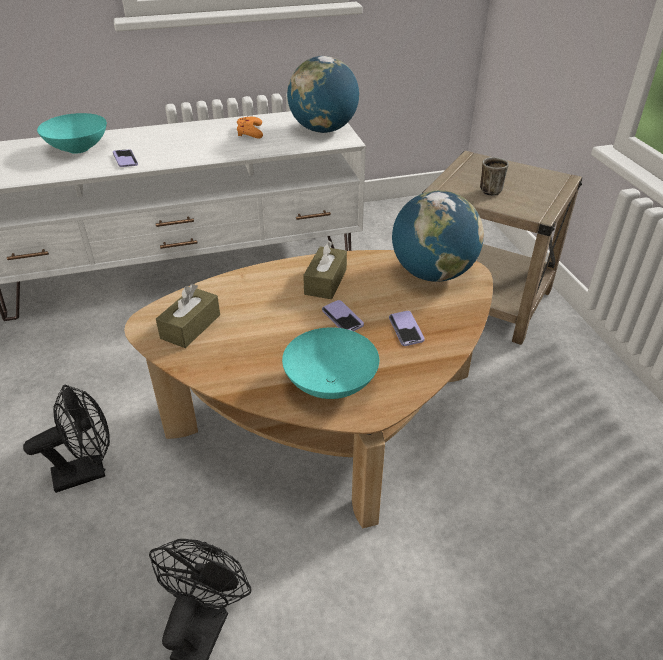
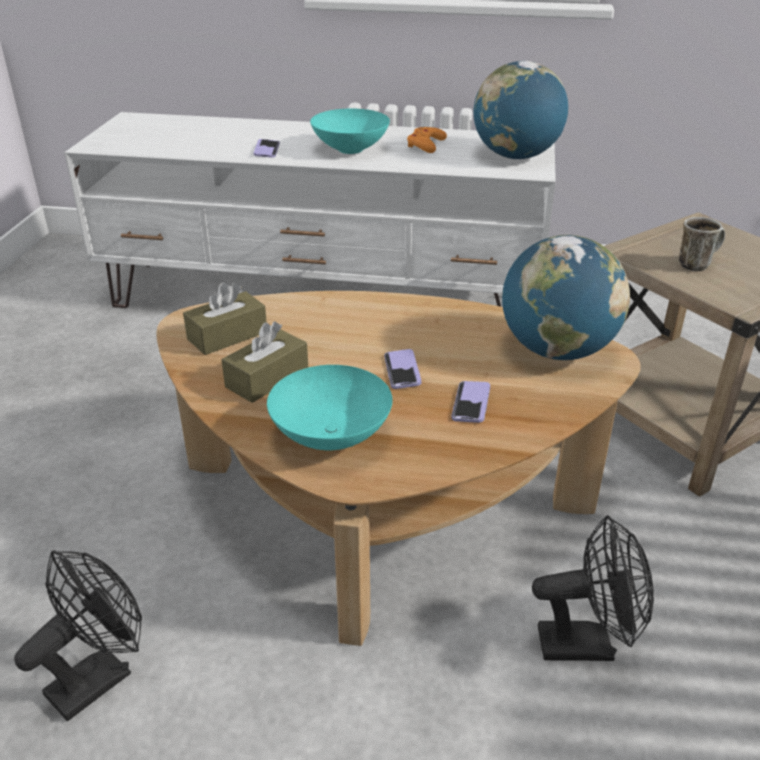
camera: 25 degrees right, 5 degrees down
black fan [23,385,110,493] -> black fan moved to [532,515,654,661]
turquoise bowl [37,113,107,154] -> turquoise bowl moved to [310,109,390,154]
brown tissue box [303,241,347,299] -> brown tissue box moved to [222,321,308,403]

